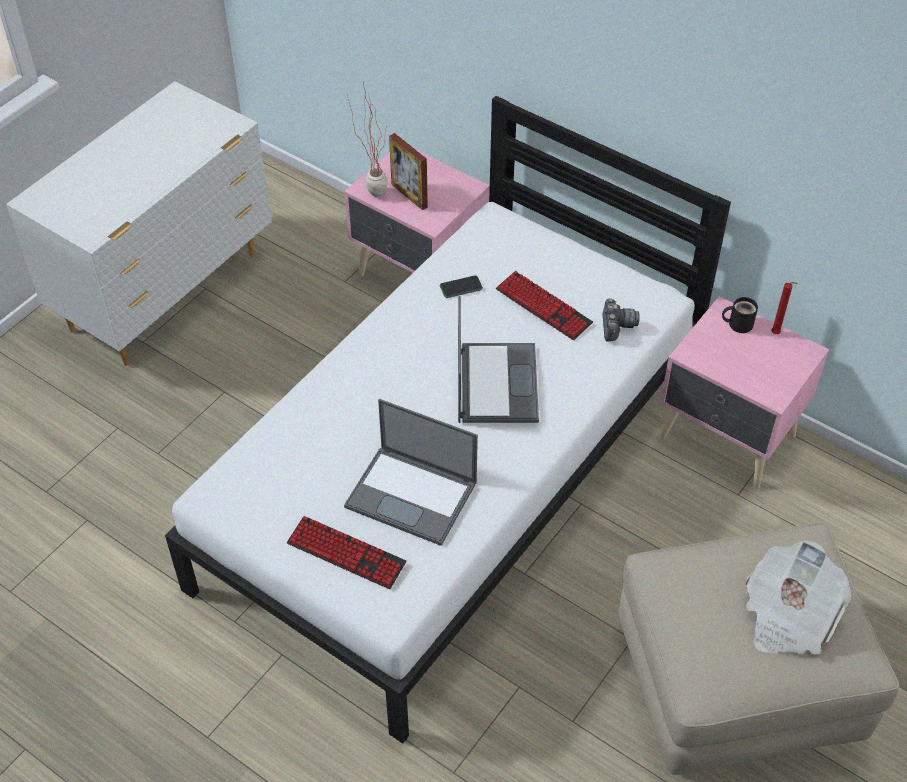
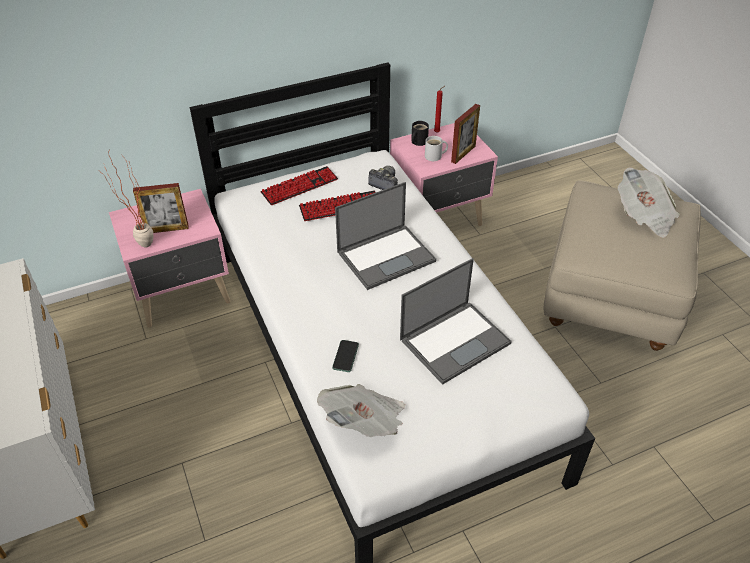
camera: 60 degrees left, 5 degrees down
keyboard [287,516,407,589] -> keyboard moved to [261,166,338,205]
phone [440,276,483,298] -> phone moved to [332,340,359,372]
laptop [458,296,539,423] -> laptop turned 120 degrees clockwise [335,182,436,290]
none -> newspaper [317,384,405,437]
none -> white mug [425,136,448,161]
none -> picture frame [451,104,480,164]

